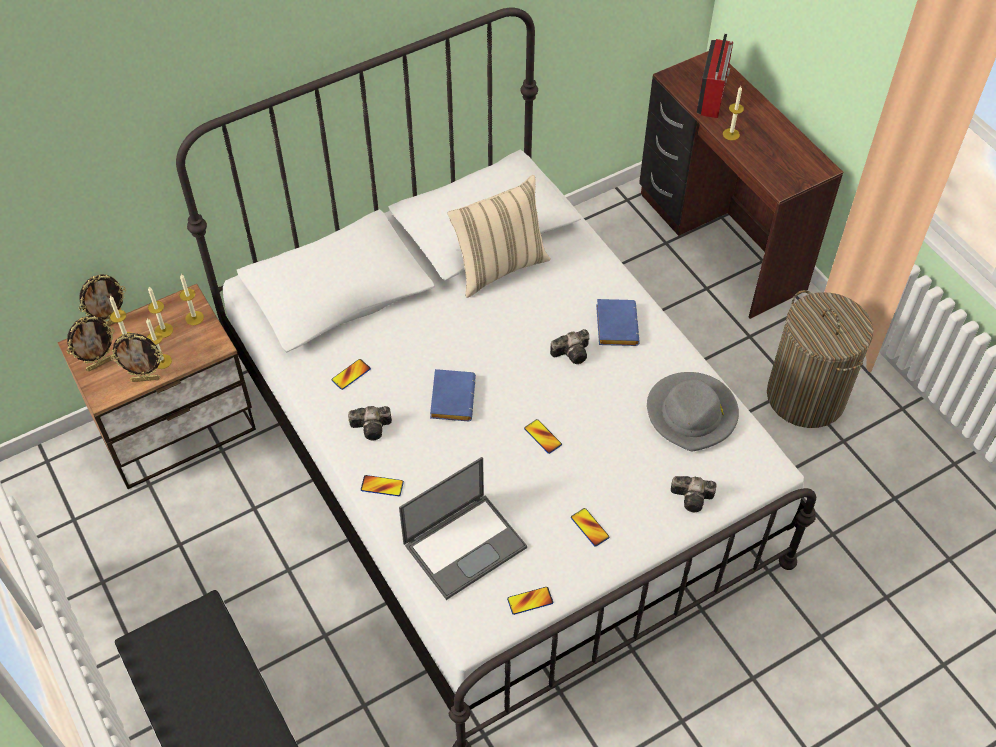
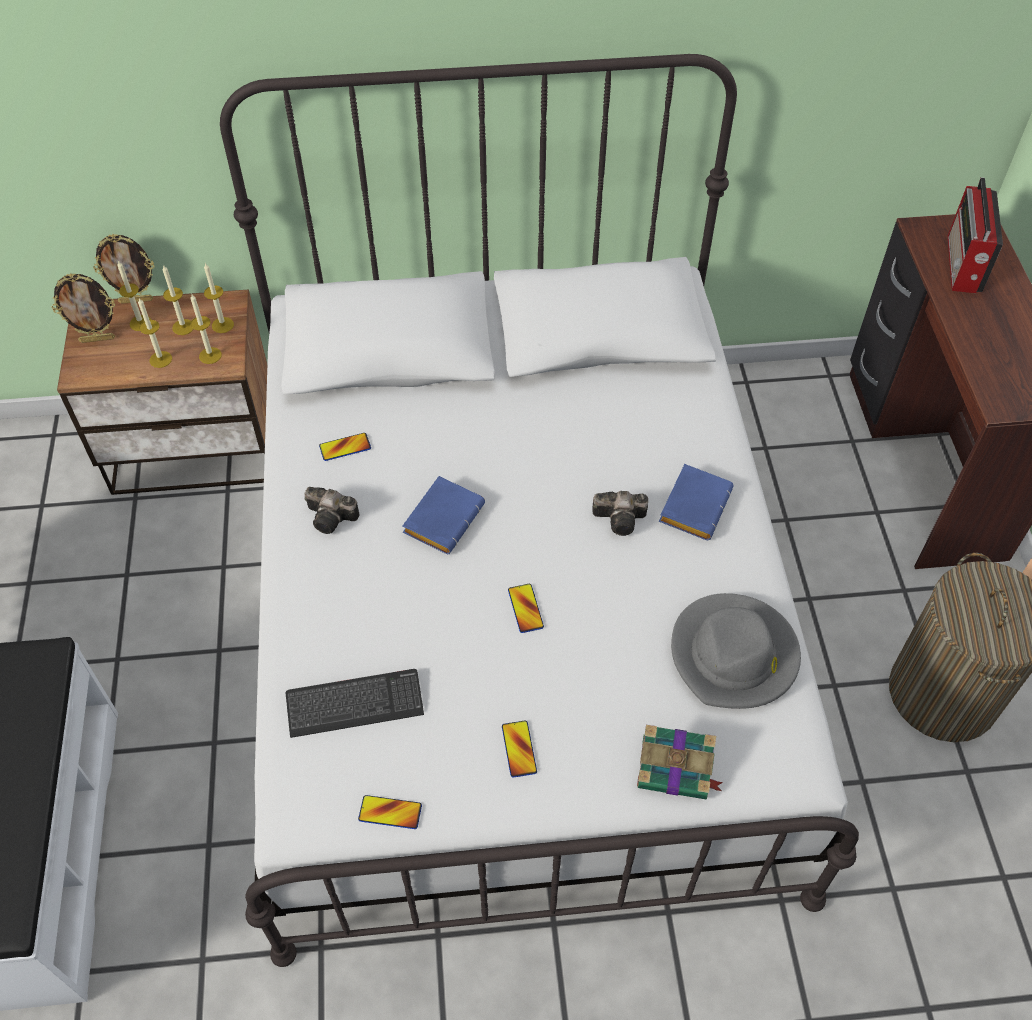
camera: 25 degrees right, 0 degrees up
picture frame [110,333,163,382] -> none
phone [361,475,404,496] -> none
laptop [399,457,527,600] -> keyboard [286,669,424,738]
beige pillow [447,175,551,298] -> none
camera [671,476,716,512] -> book [637,725,723,799]
radio [697,33,733,118] -> radio turned 150 degrees clockwise [947,177,1003,293]
candle [723,86,744,141] -> candle moved to [190,295,222,364]

